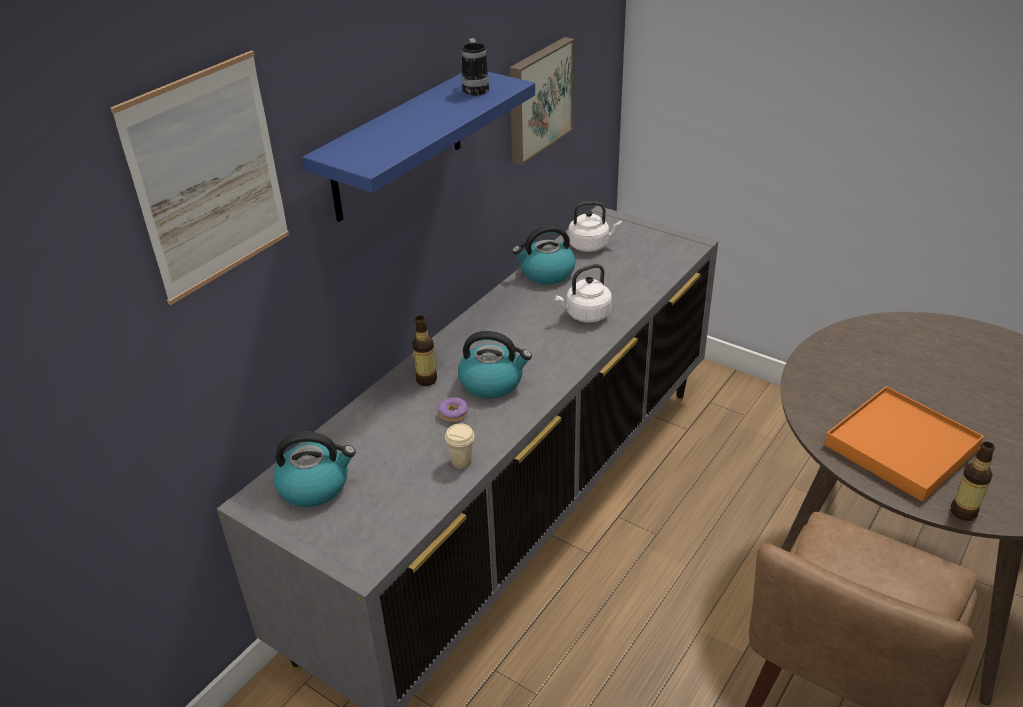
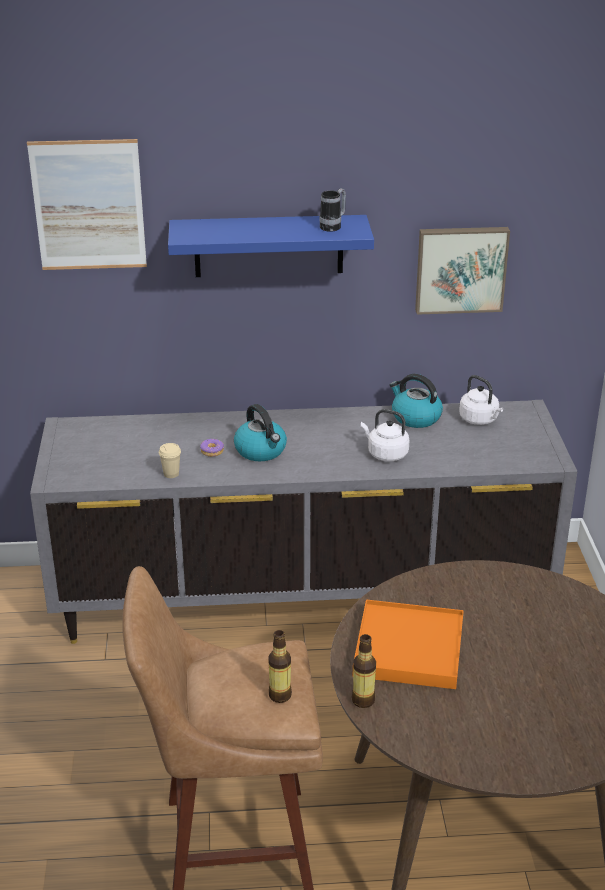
camera: 50 degrees right, 5 degrees down
kettle [273,432,356,507] -> none
bottle [412,316,437,386] -> bottle moved to [268,630,292,703]

